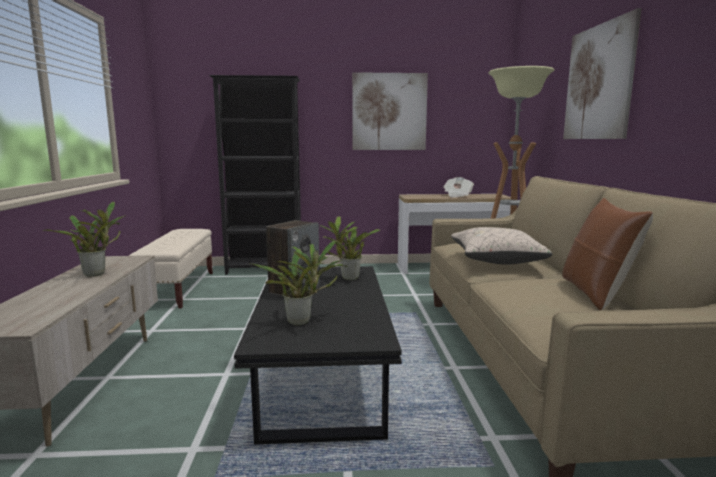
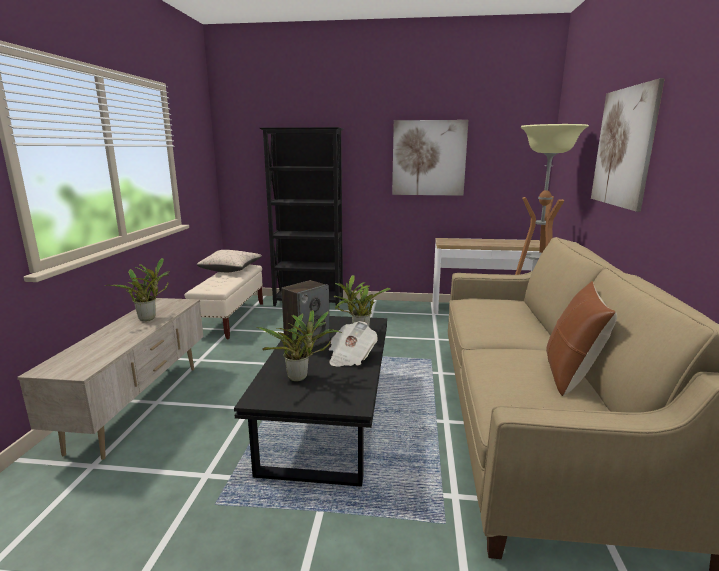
camera: 10 degrees right, 5 degrees up
newspaper [443,177,474,198] -> newspaper moved to [329,321,378,366]
beige pillow [451,227,552,265] -> beige pillow moved to [197,250,262,272]

